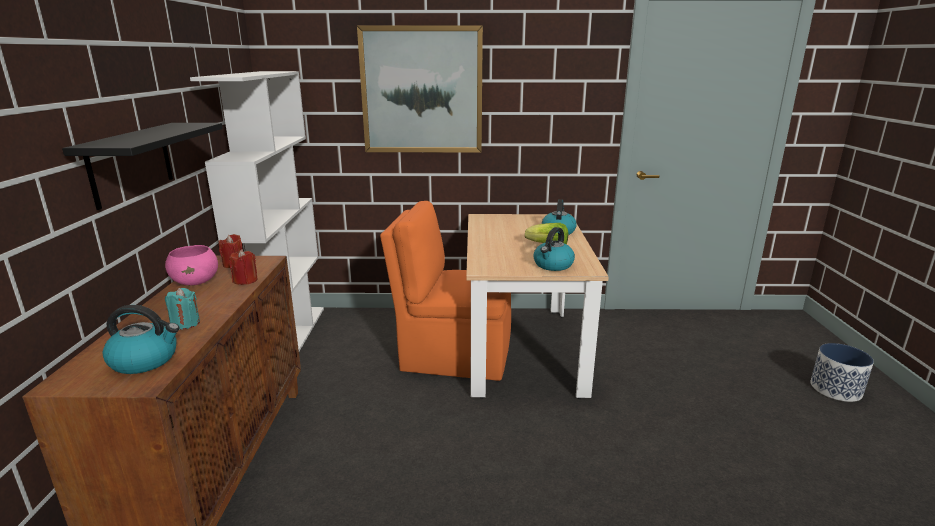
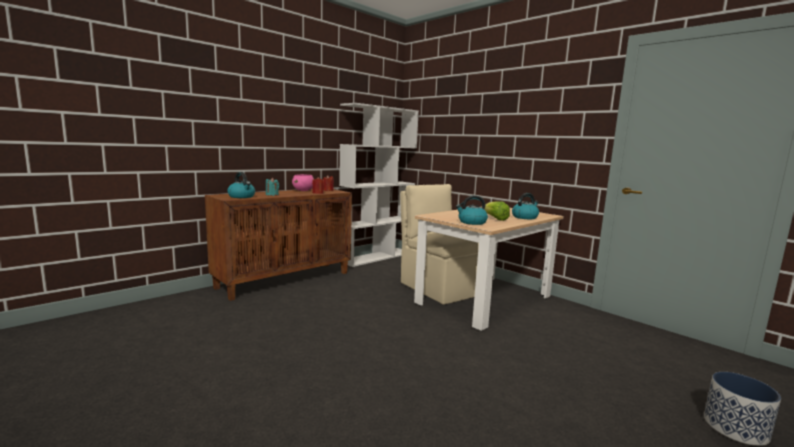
camera: 45 degrees right, 10 degrees down
black shelf [62,123,223,210] -> none
picture [357,26,483,152] -> none
orange chair [380,201,511,381] -> beige chair [400,184,479,305]

